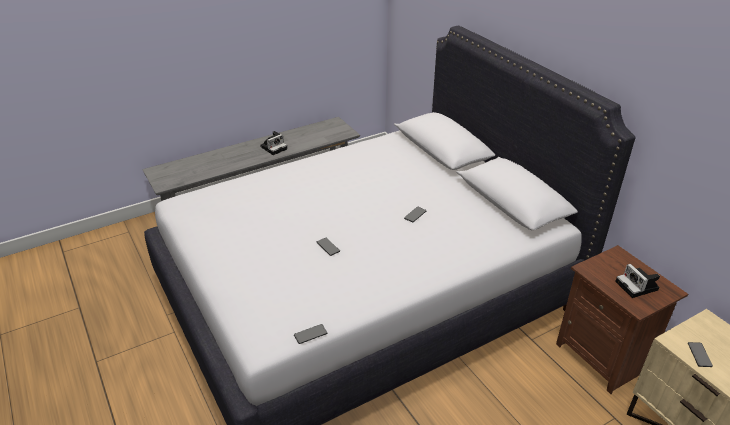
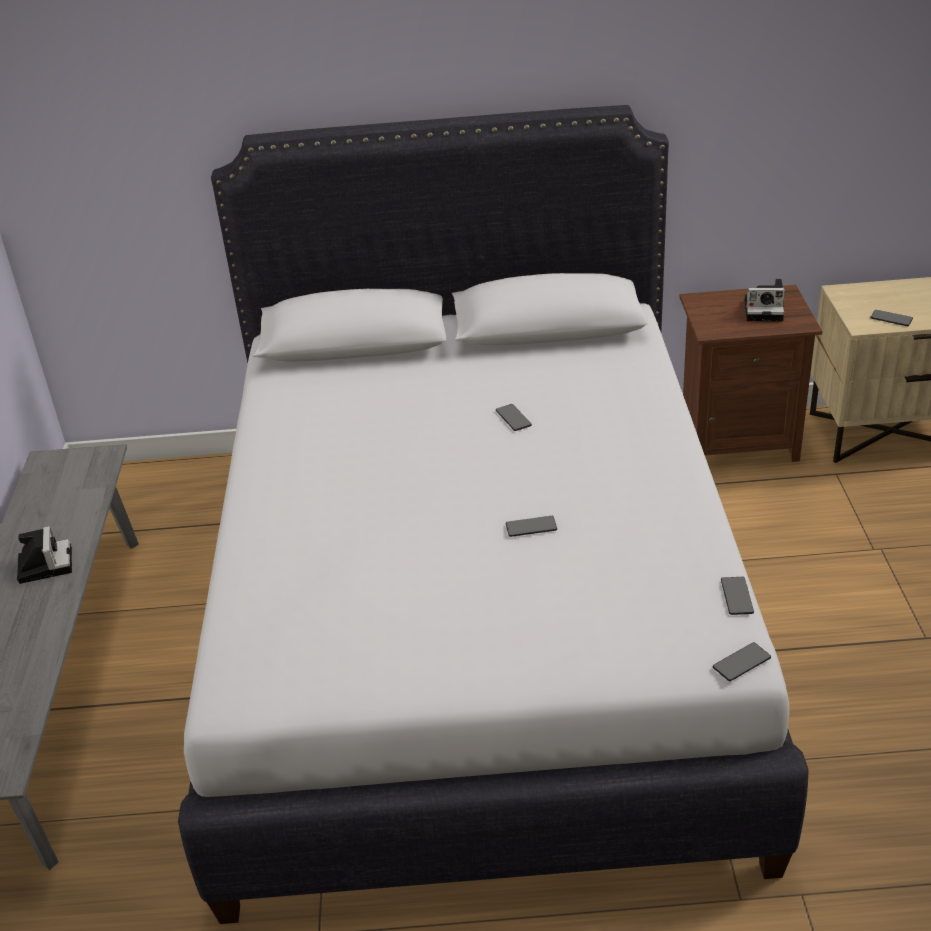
camera: 60 degrees left, 0 degrees up
none -> phone [713,642,771,681]

